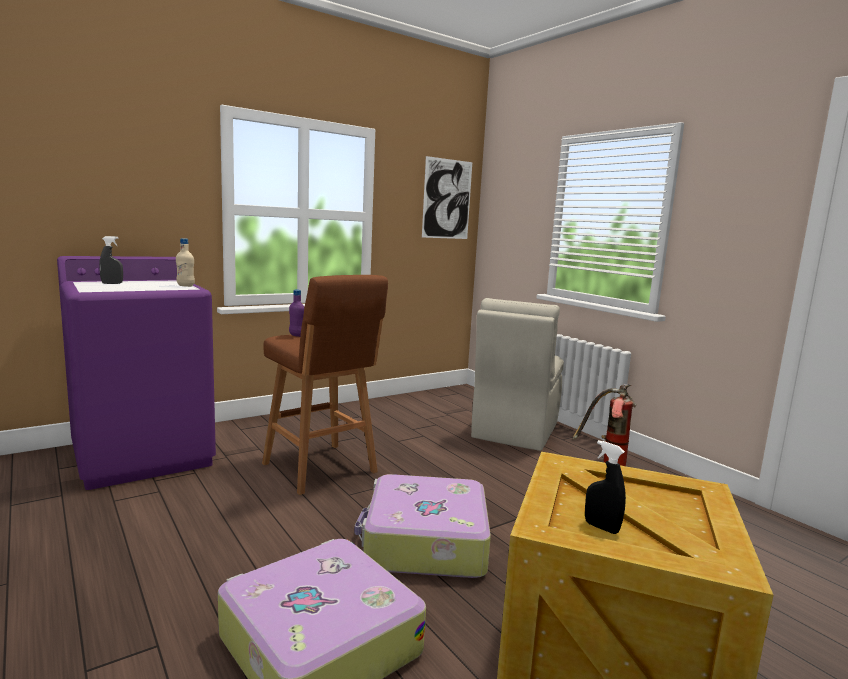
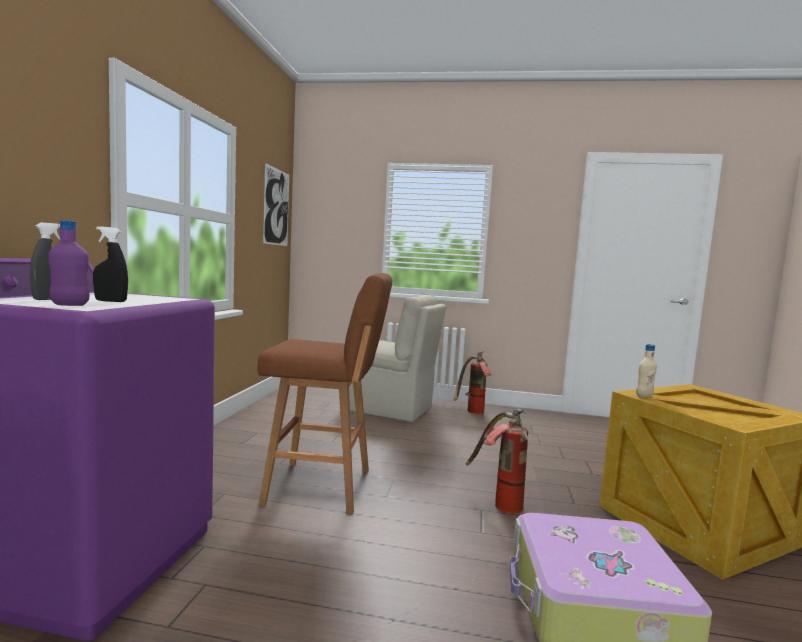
camera: 45 degrees left, 5 degrees down
beige bottle [176,238,195,287] -> beige bottle moved to [636,344,657,397]
purple bottle [289,290,304,337] -> purple bottle moved to [48,220,90,306]
suitcase [354,474,491,578] -> fire extinguisher [466,409,528,514]
beige chair [471,298,564,451] -> beige chair turned 45 degrees counterclockwise [349,295,446,422]
black spray bottle [585,440,626,534] -> black spray bottle moved to [93,226,128,302]

